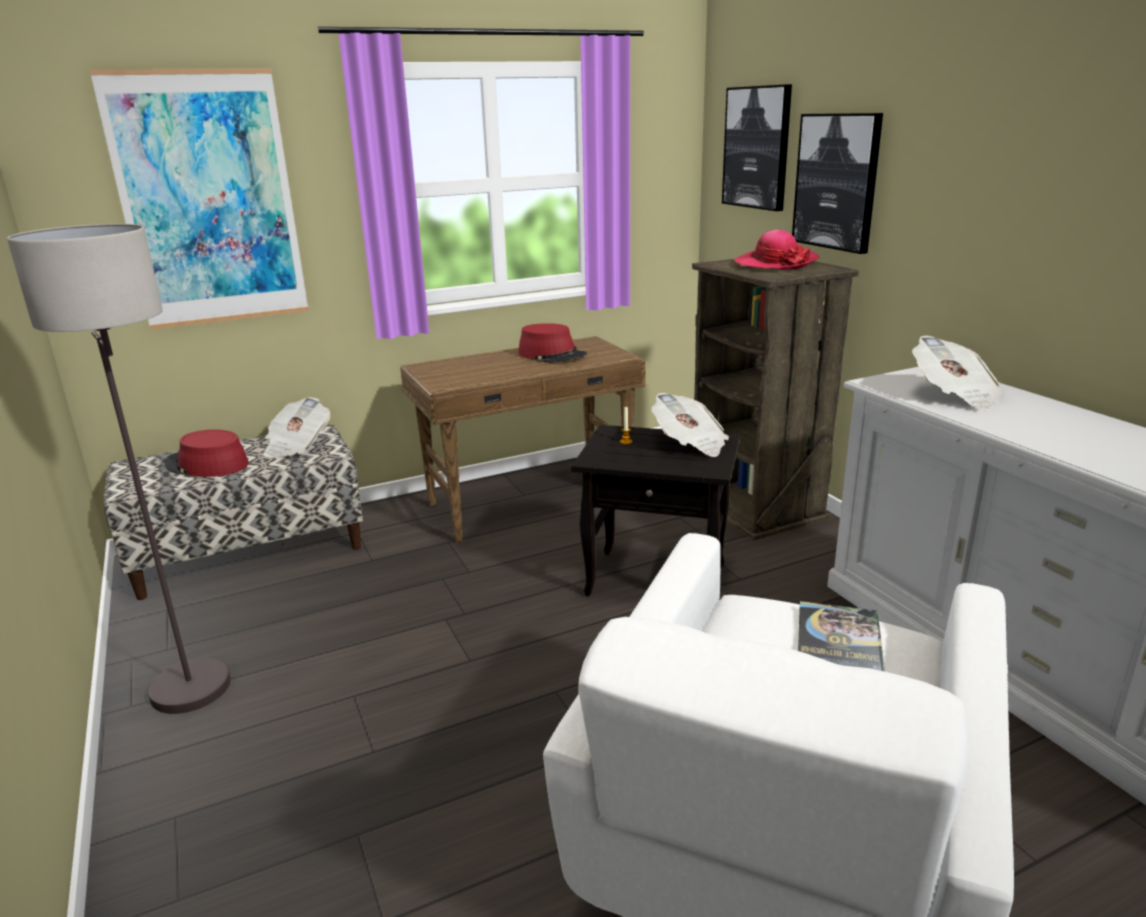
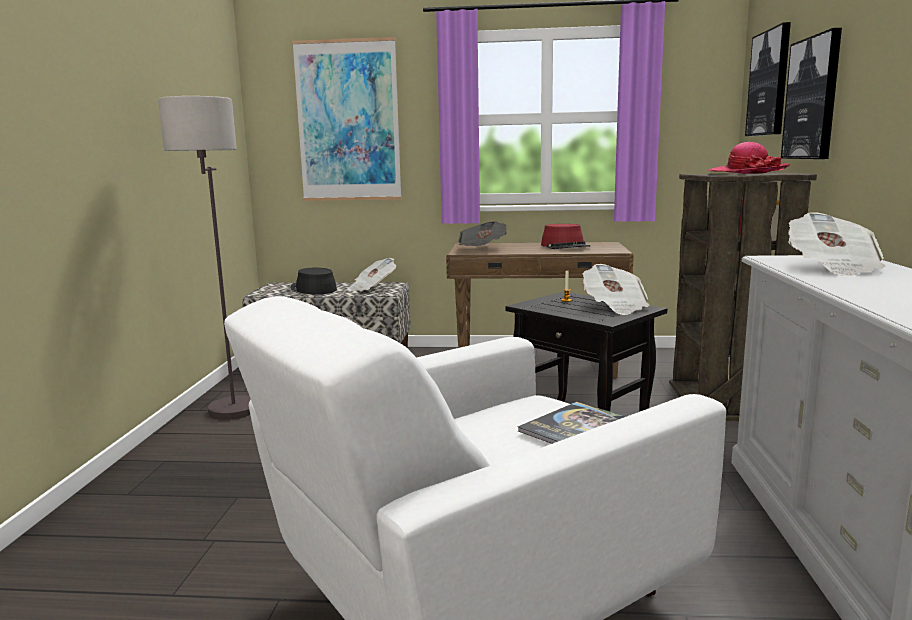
camera: 30 degrees right, 10 degrees down
red hat [165,429,249,477] -> black hat [290,268,337,294]
none -> newspaper [458,221,507,246]

